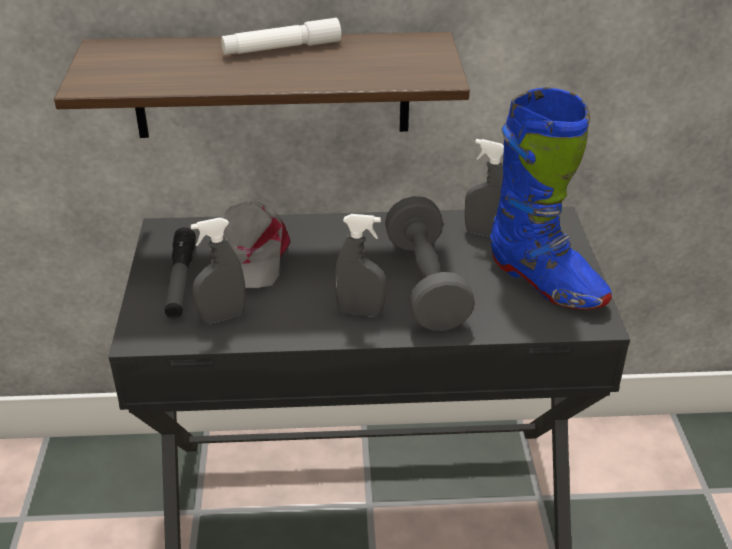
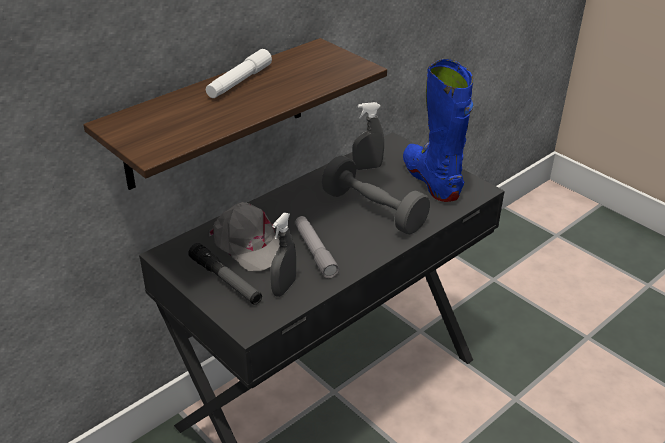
camera: 40 degrees left, 0 degrees up
grey spray bottle [335,214,387,317] -> none
blue boot [490,87,612,310] -> blue boot turned 120 degrees counterclockwise [403,59,474,202]
none -> grey flashlight [295,216,339,278]

